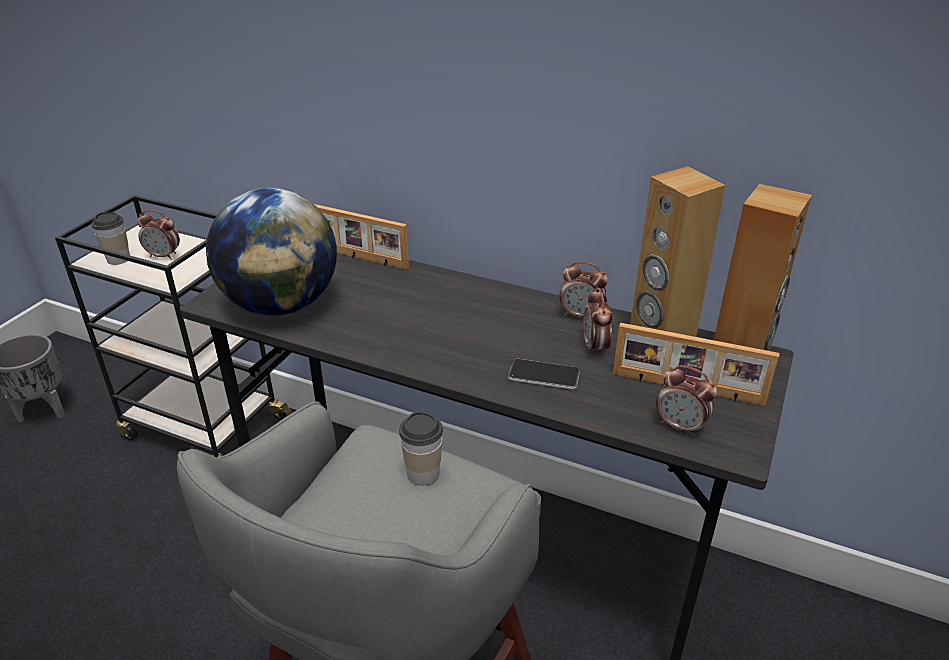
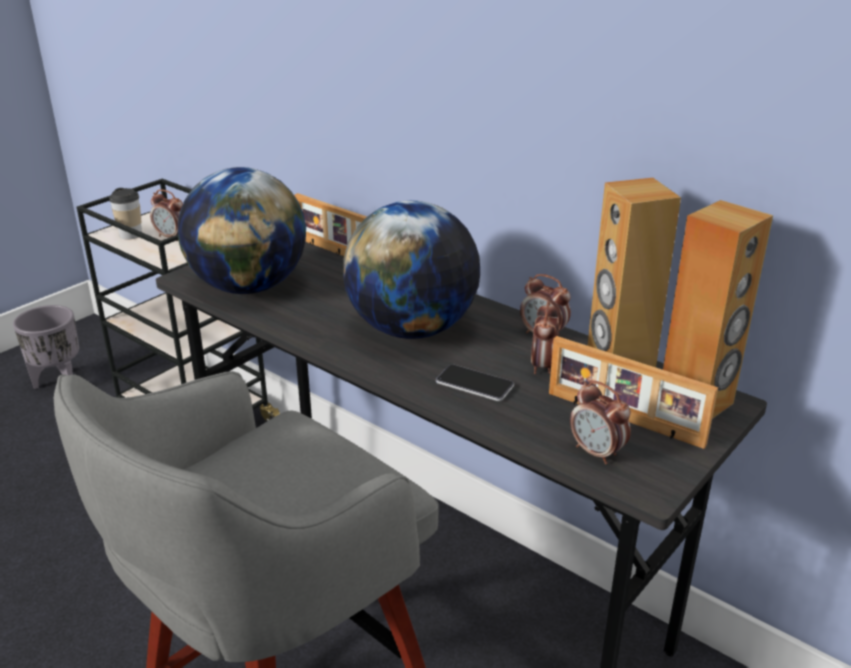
camera: 15 degrees right, 5 degrees down
cup [399,412,443,485] -> none
none -> globe [343,200,480,339]

